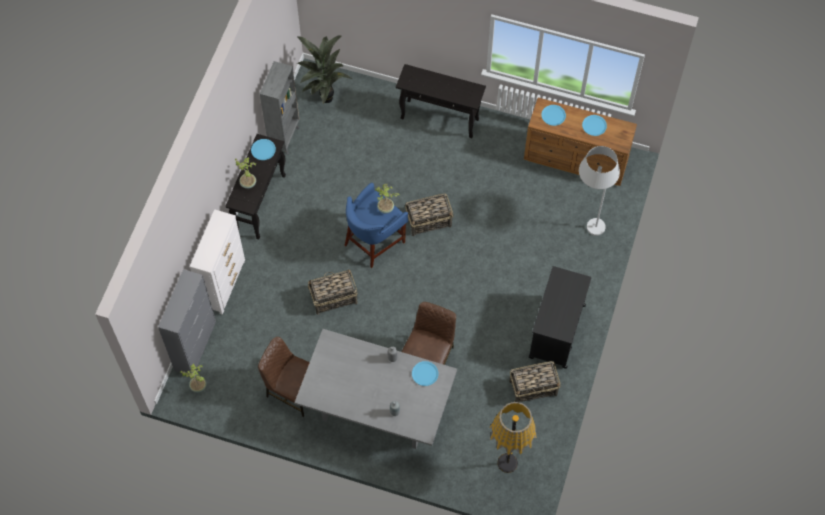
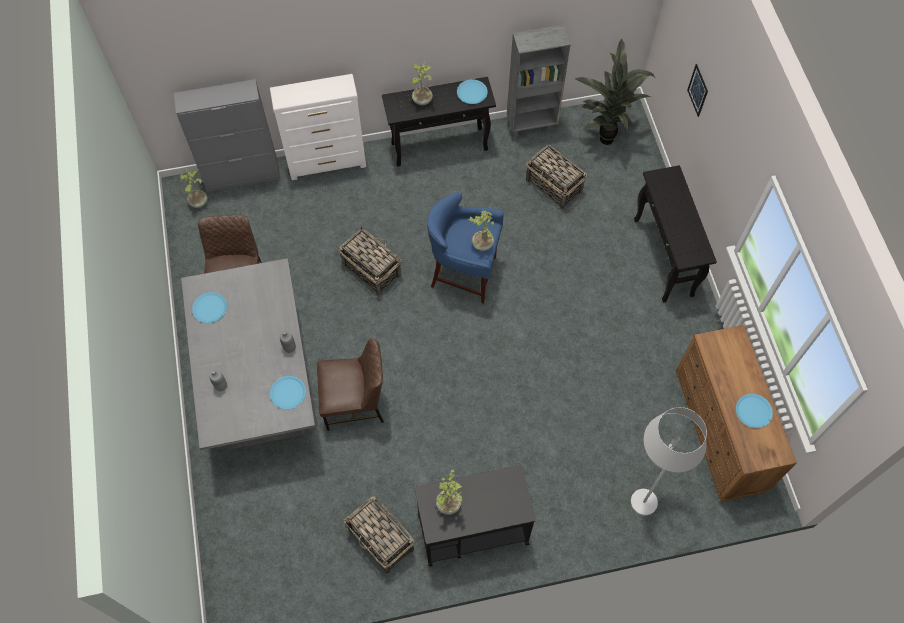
camera: 60 degrees right, 0 degrees up
basket [405,193,453,236] -> basket moved to [526,145,587,210]
floor lamp [490,402,537,473] -> none
blue plate [541,105,566,126] -> blue plate moved to [192,292,227,323]
none -> potted plant [436,469,463,515]
none -> picture [687,64,708,117]

